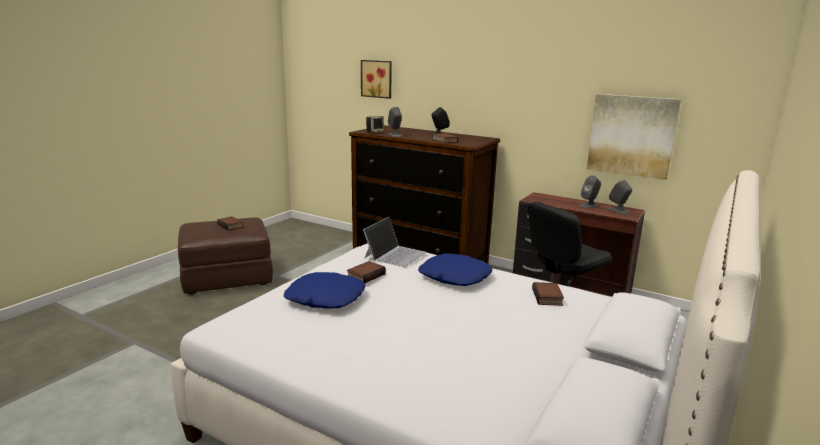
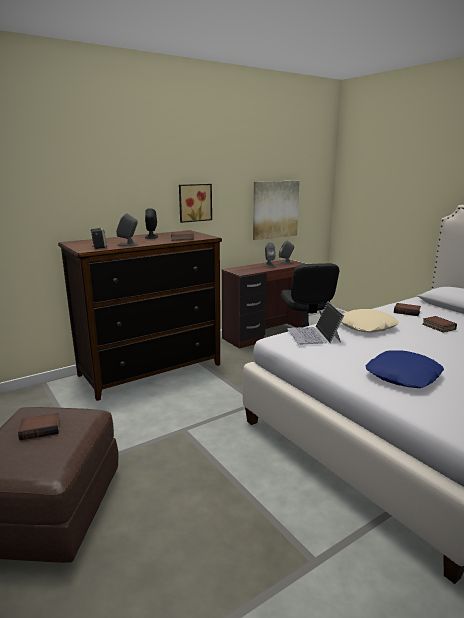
camera: 65 degrees left, 0 degrees up
book [347,261,386,283] -> book moved to [422,316,457,333]
picture [361,60,392,99] -> picture moved to [179,184,212,223]
laptop [363,217,427,267] -> laptop turned 150 degrees counterclockwise [287,302,344,345]
blue pillow [418,254,493,286] -> beige pillow [341,309,399,333]

